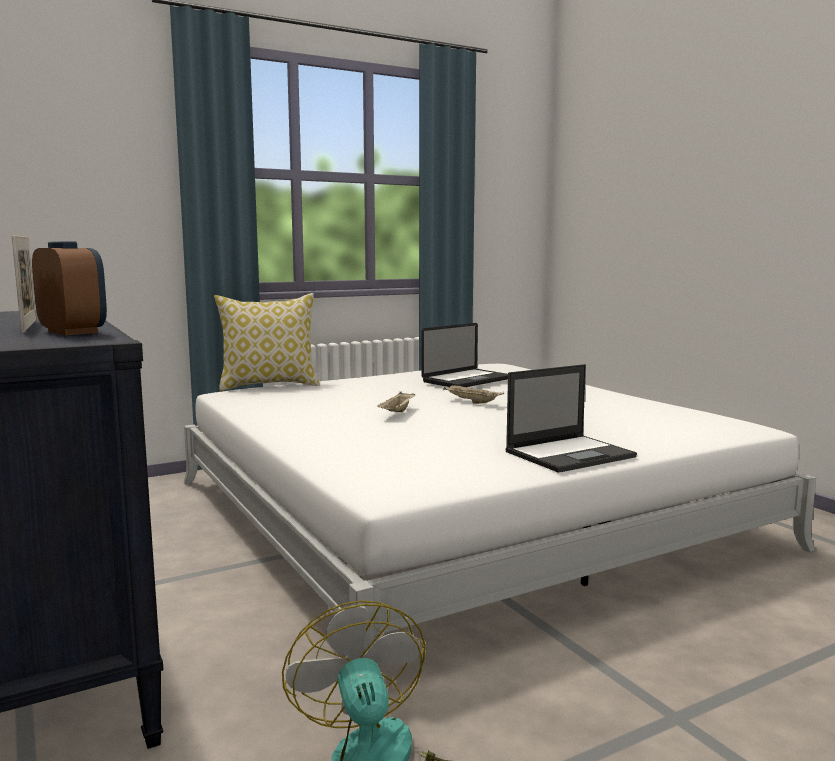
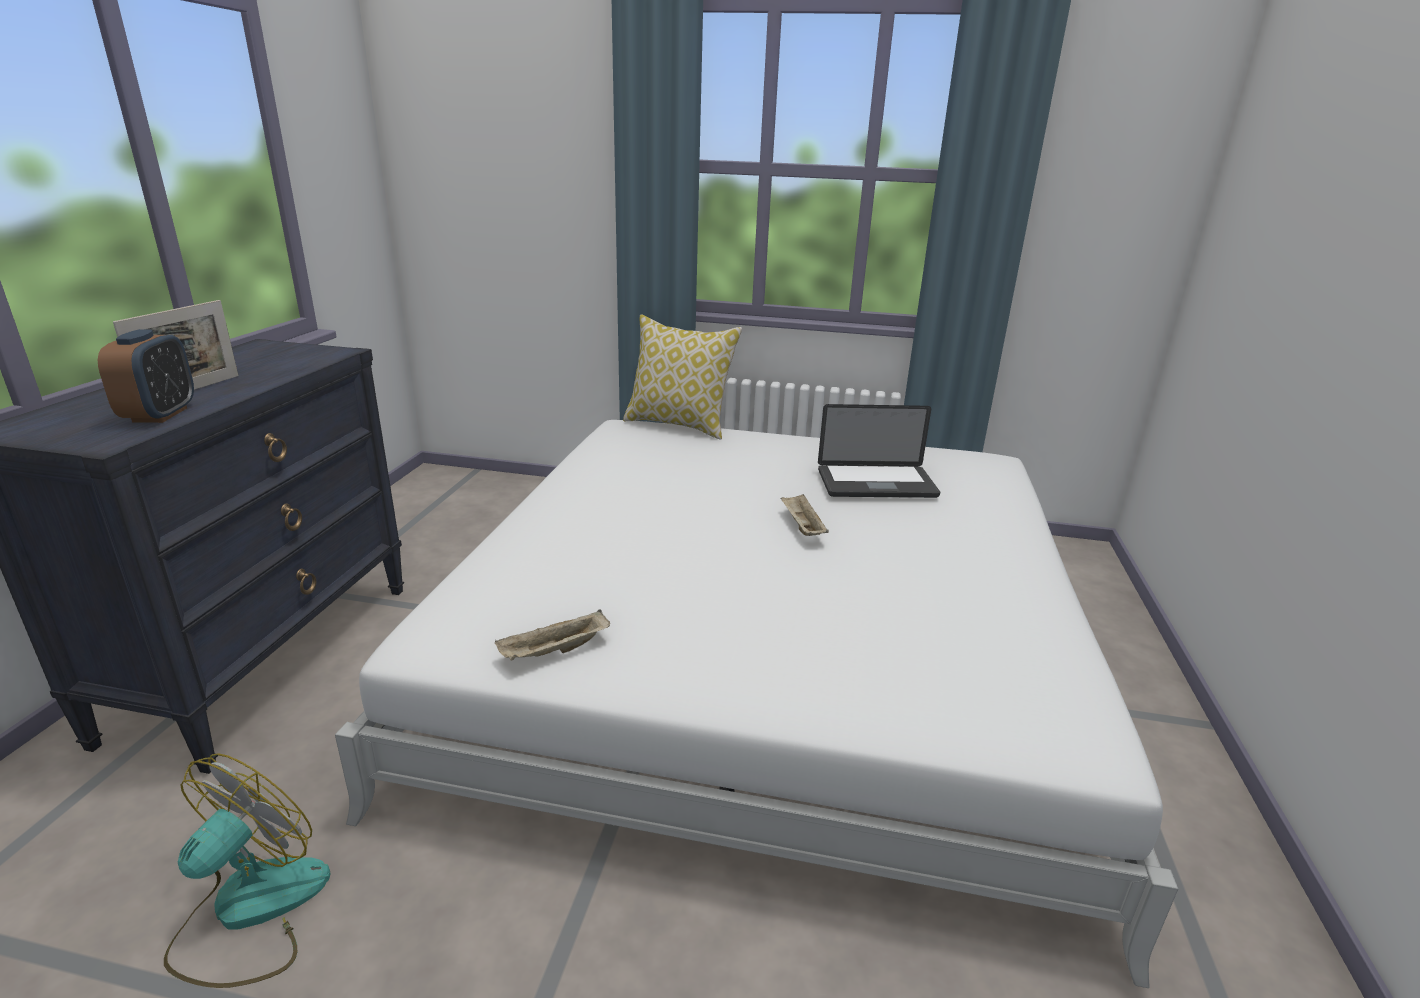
camera: 40 degrees right, 15 degrees up
beige tray [377,391,416,412] -> beige tray moved to [495,609,610,661]
laptop [505,364,637,473] -> none

